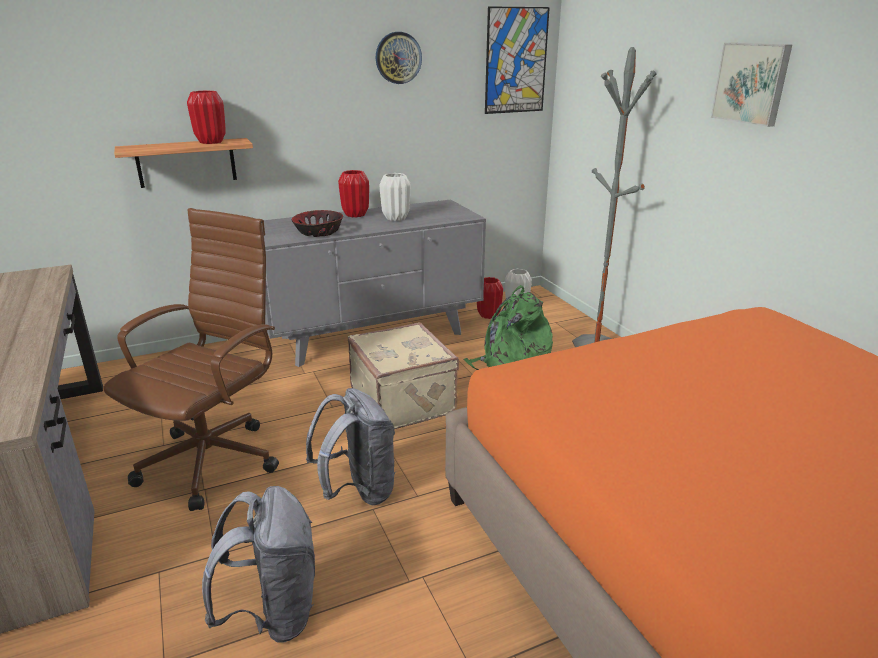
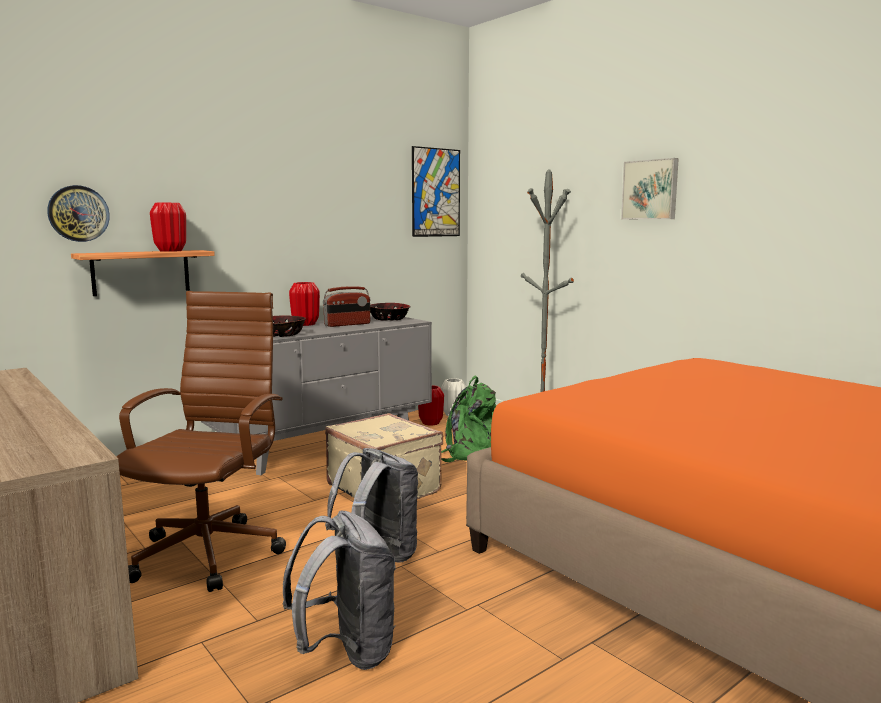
camera: 15 degrees left, 15 degrees down
wall clock [376,32,422,84] -> wall clock moved to [47,185,110,242]
white vase [380,173,410,221] -> radio [323,286,370,327]
none -> bowl [370,303,411,321]

